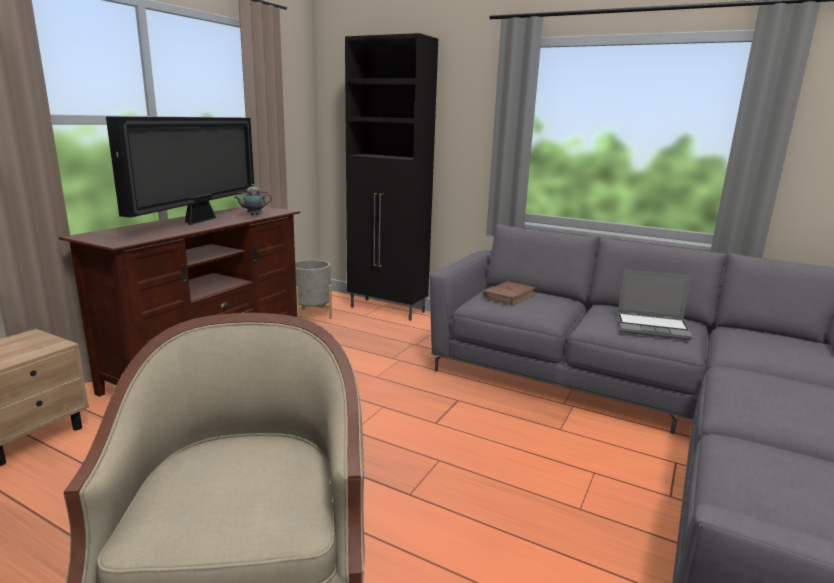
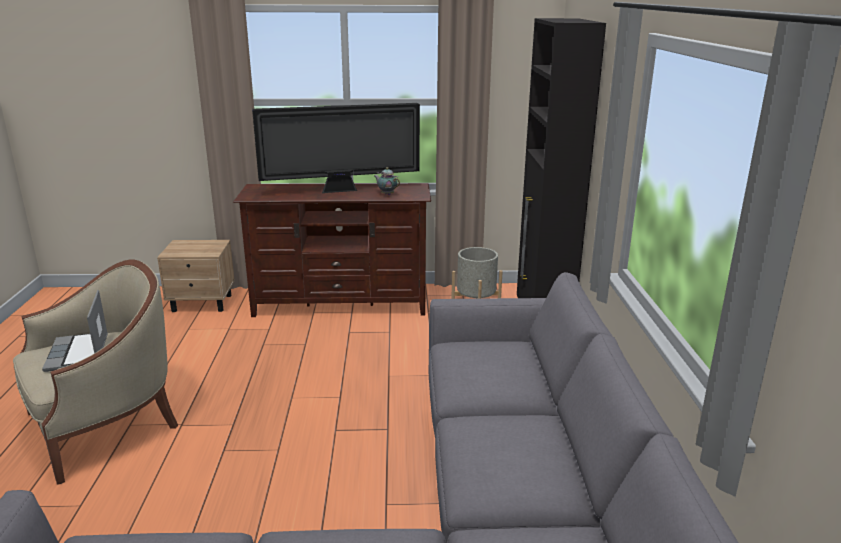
camera: 60 degrees right, 5 degrees up
brown book [483,281,536,306] -> none
laptop [617,270,693,340] -> laptop moved to [42,290,108,372]

